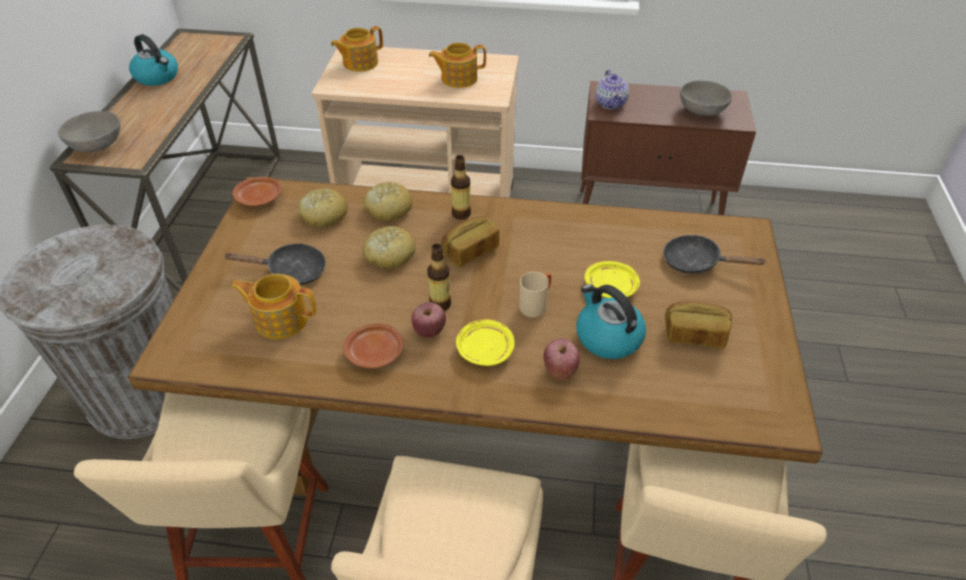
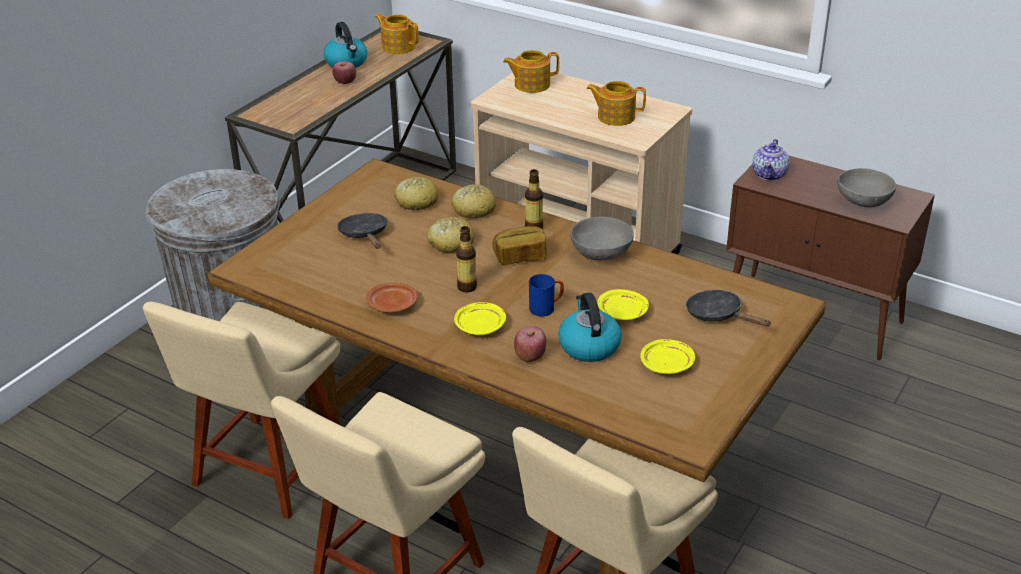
camera: 25 degrees right, 10 degrees down
grey bowl [58,111,120,152] -> grey bowl moved to [570,217,634,260]
black frying pan [224,243,326,285] -> black frying pan turned 135 degrees counterclockwise [337,213,387,249]
teapot [231,274,317,339] -> teapot moved to [375,14,419,54]
brown plate [233,177,282,206] -> none
apple [411,302,446,337] -> apple moved to [332,61,356,84]
beige mug [519,272,551,317] -> blue mug [529,274,564,316]
bread [665,301,732,349] -> yellow plate [640,339,695,374]

